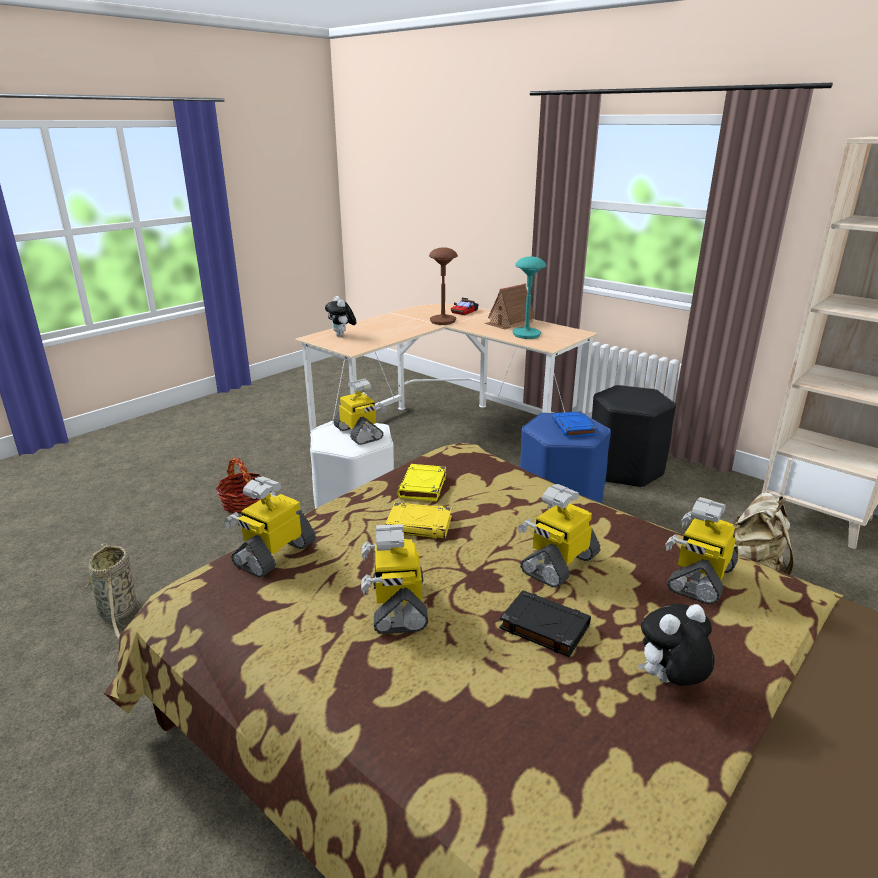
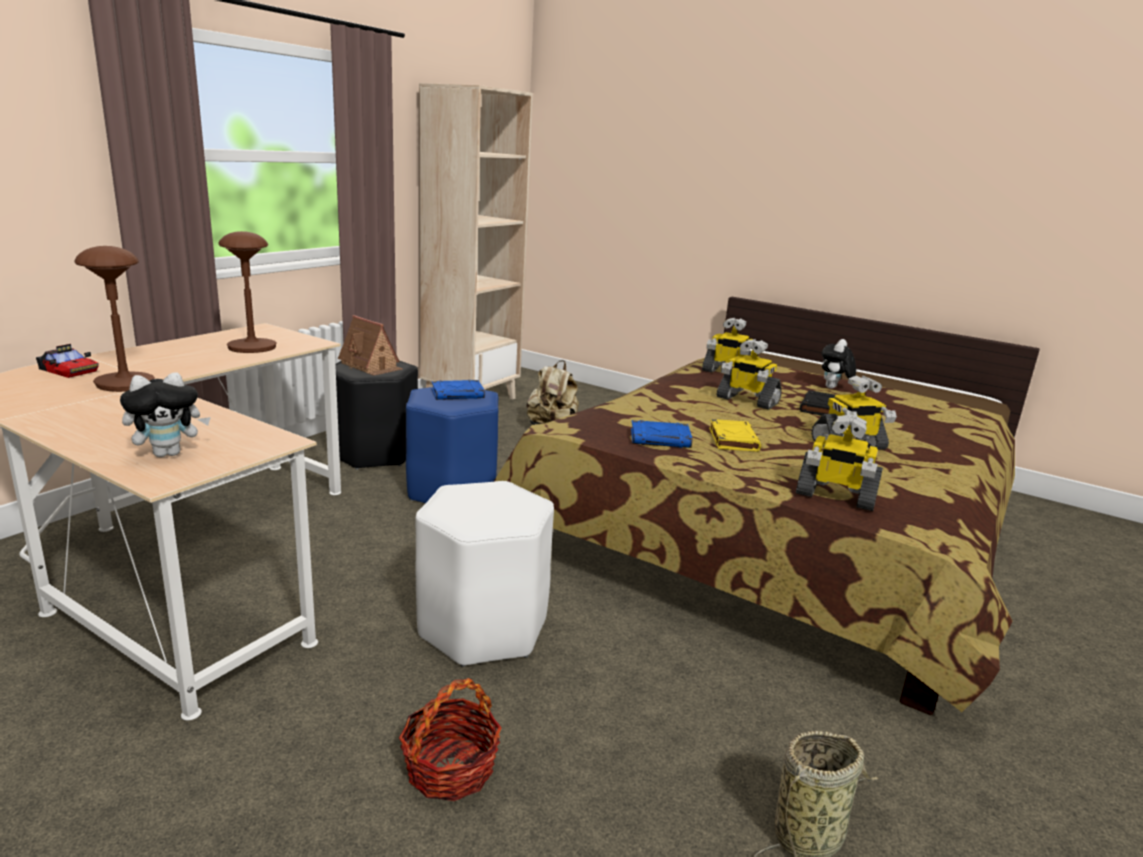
camera: 100 degrees left, 5 degrees down
toy robot [333,379,386,445] -> none
yellow book [397,464,446,502] -> blue book [631,420,692,448]
toy house [485,283,535,329] -> toy house moved to [338,315,403,376]
turquoise table lamp [512,256,546,339] -> brown table lamp [218,231,277,353]
plush toy [638,604,715,686] -> plush toy turned 60 degrees clockwise [822,339,856,388]

